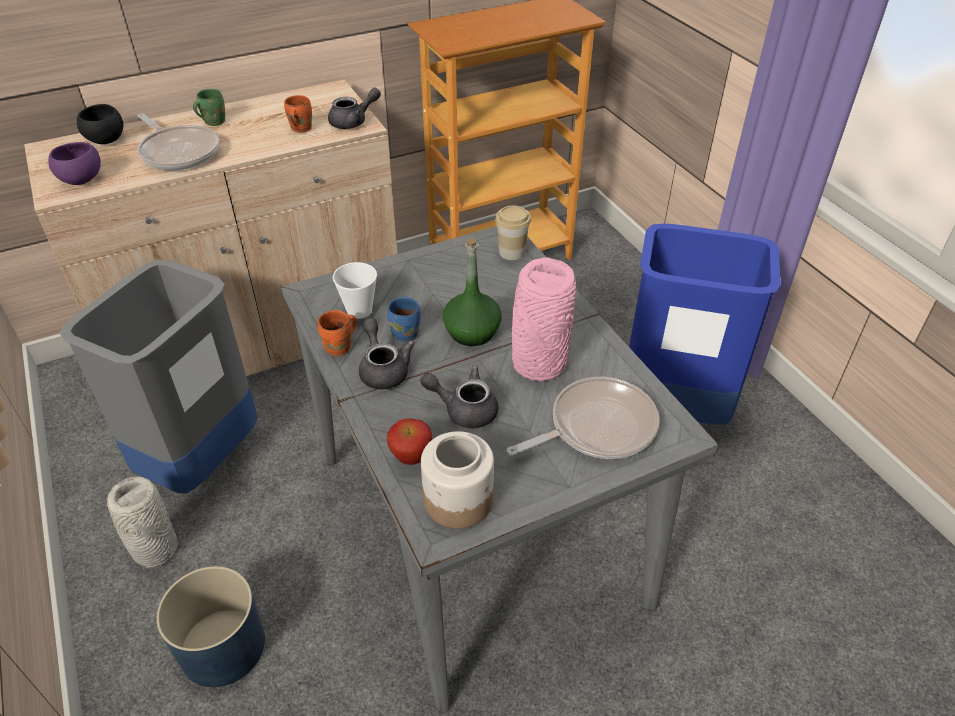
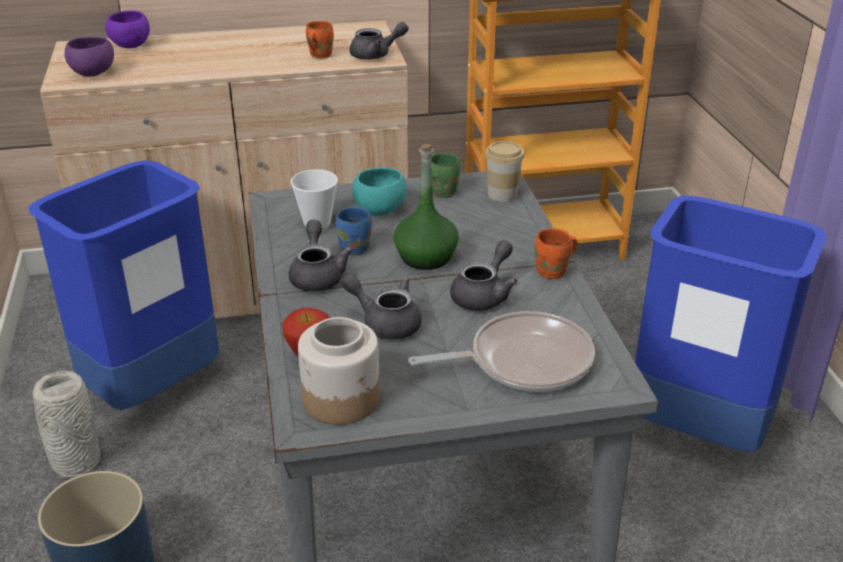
camera: 15 degrees right, 10 degrees down
grey trash can [59,260,258,494] -> blue trash can [28,160,219,410]
black bowl [77,104,123,144] -> purple bowl [105,10,150,48]
frying pan [137,113,219,171] -> none
green mug [193,89,225,126] -> green mug moved to [431,153,460,198]
orange mug [318,310,357,356] -> orange mug moved to [535,228,578,279]
pink vase [512,258,576,381] -> grey teapot [450,240,518,311]
none -> turquoise bowl [352,167,407,216]

